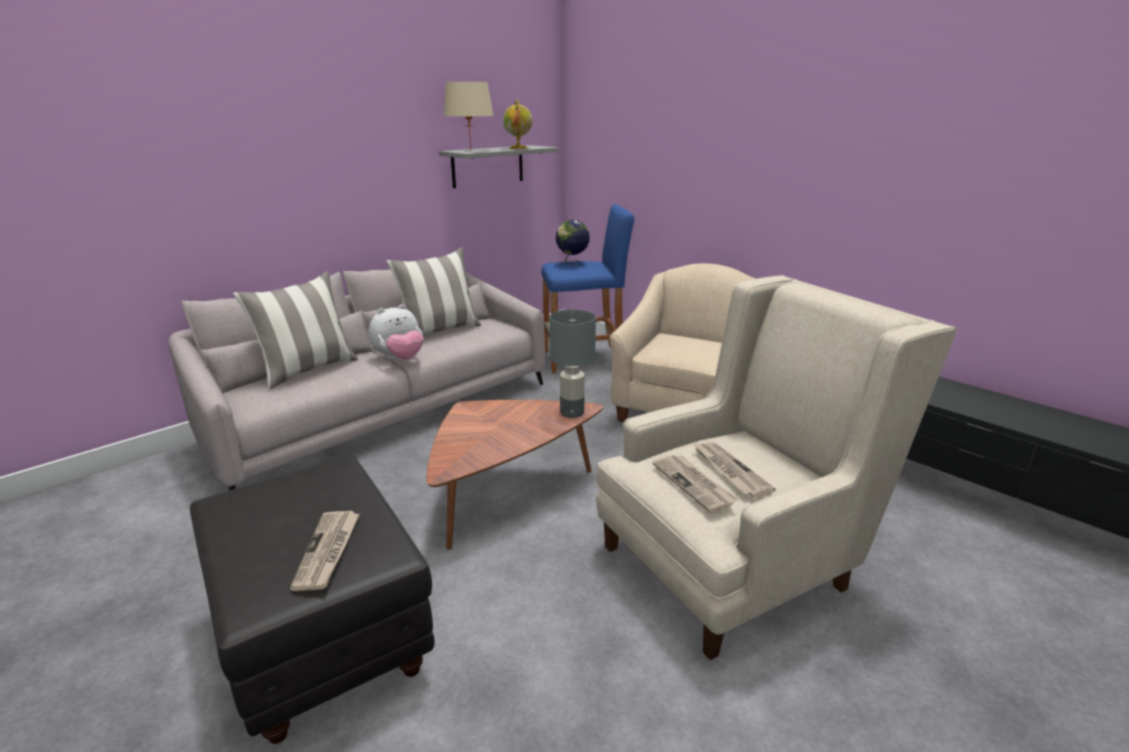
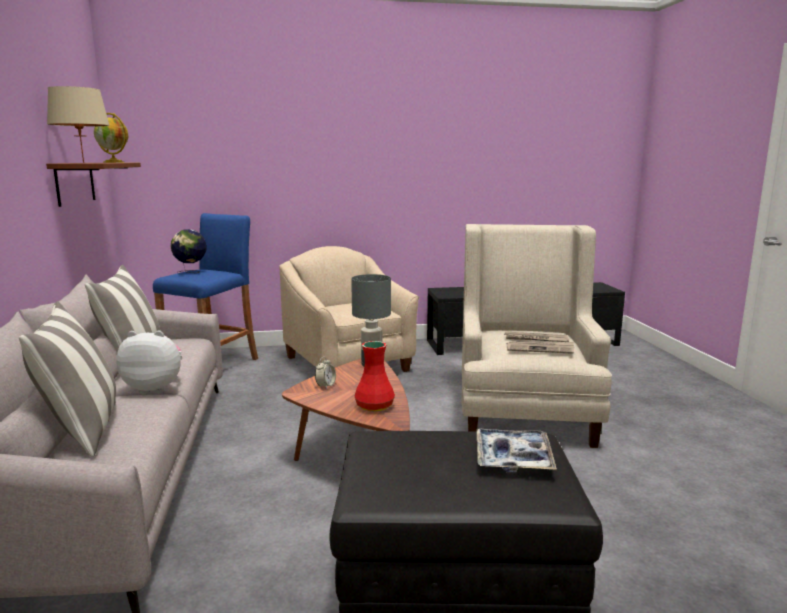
camera: 55 degrees left, 10 degrees down
newspaper [290,511,360,591] -> tray [477,429,557,472]
plush toy [369,304,424,360] -> plush toy turned 90 degrees counterclockwise [116,331,182,394]
grey shelf [439,145,558,188] -> brown shelf [46,163,141,207]
none -> alarm clock [315,357,336,388]
none -> red vase [355,341,395,412]

